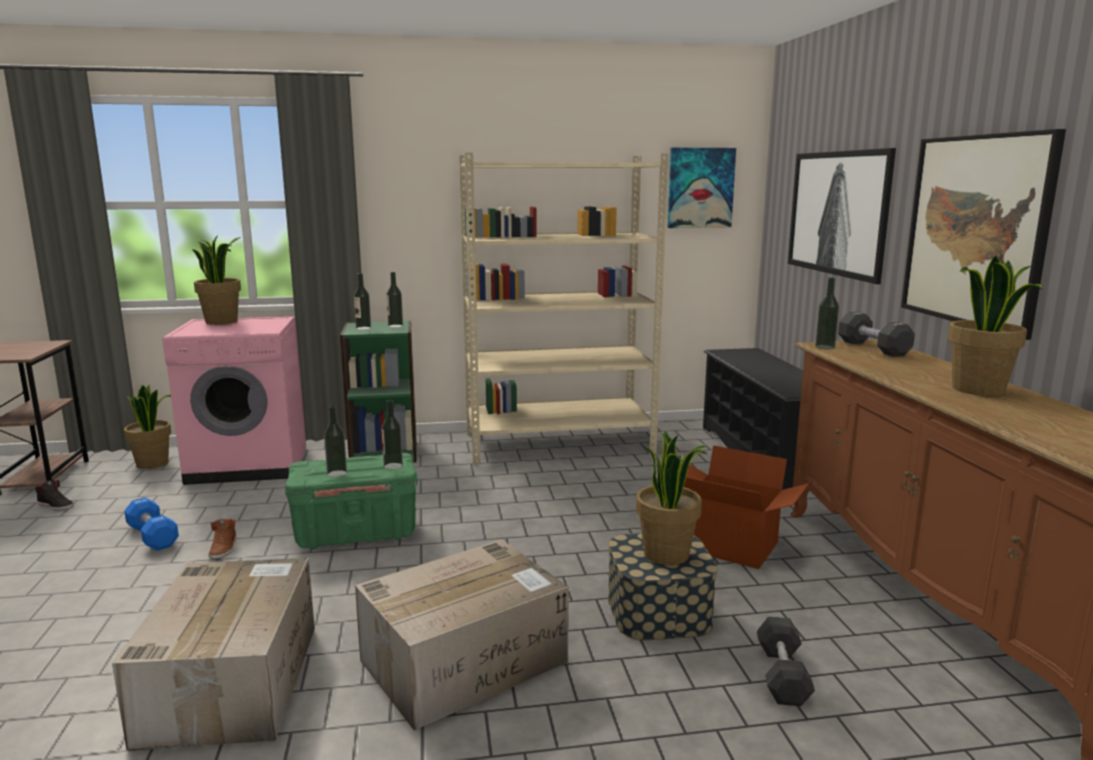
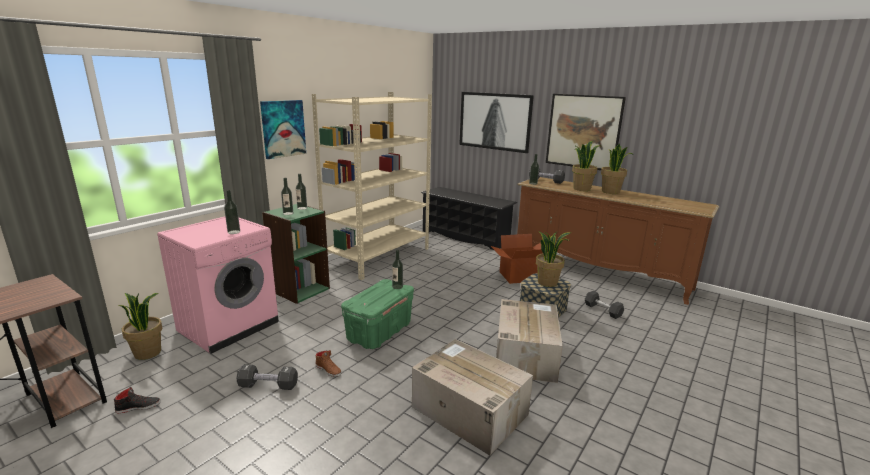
camera: 45 degrees left, 5 degrees up
blue dumbbell [124,497,179,551] -> black dumbbell [236,364,298,390]
potted plant [193,235,241,325] -> potted plant moved to [572,141,601,191]
bottle [324,406,347,478] -> bottle moved to [224,190,240,234]
picture [667,148,736,228] -> picture moved to [260,100,306,159]

